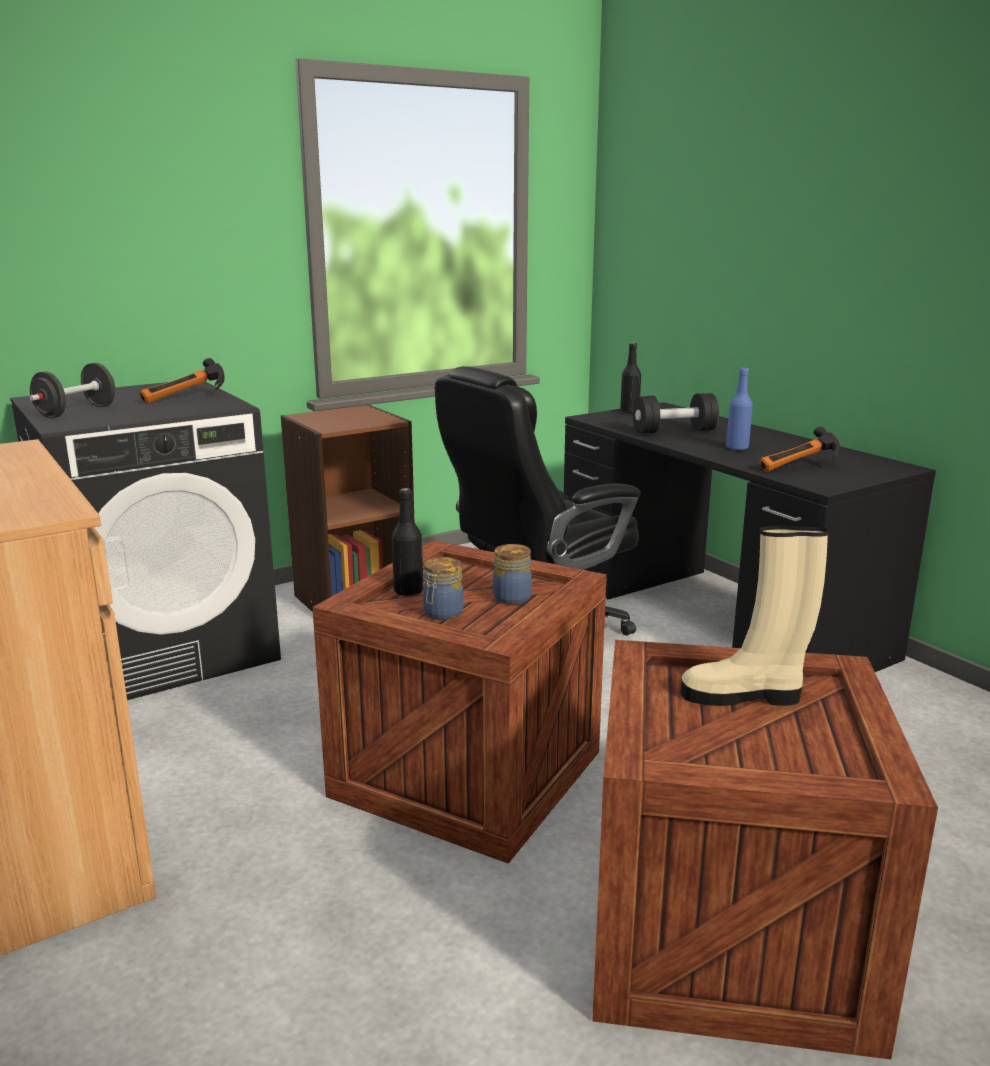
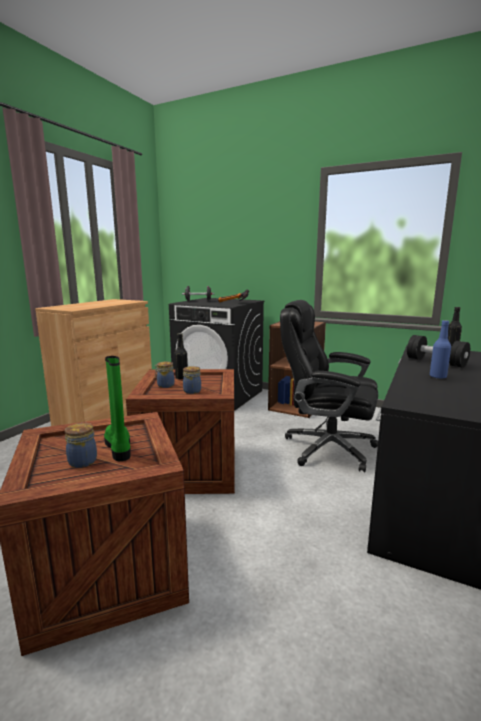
camera: 60 degrees right, 5 degrees down
beige boot [680,526,829,706] -> green boot [104,356,131,461]
hammer [759,426,840,472] -> none
none -> jar [65,423,97,468]

